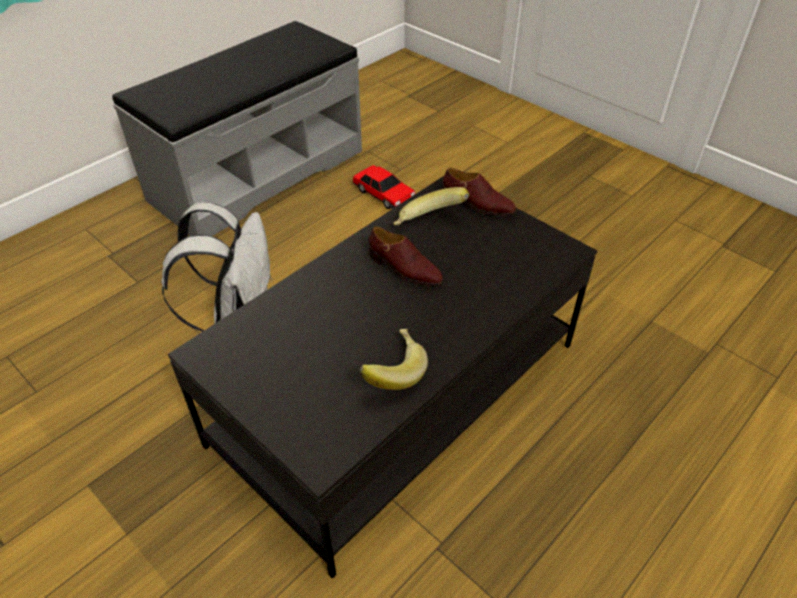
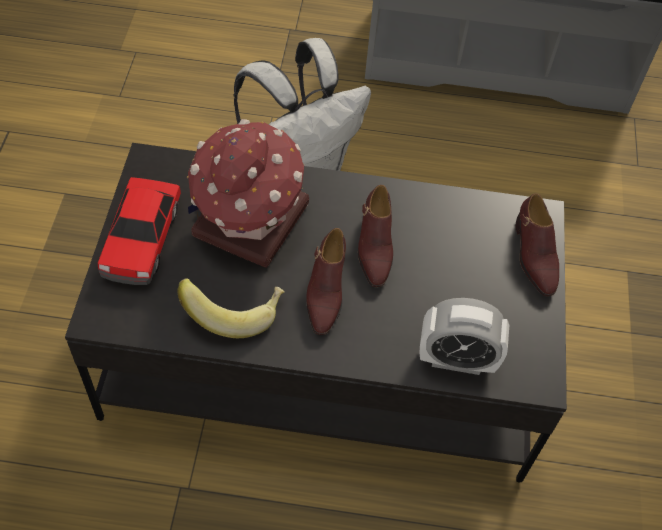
camera: 50 degrees right, 10 degrees up
toy car [353,165,415,209] -> toy car moved to [98,177,181,285]
banana [393,187,470,225] -> none
none -> toy house [187,119,309,268]
none -> brown shoe [306,228,346,335]
none -> alarm clock [419,298,509,375]

